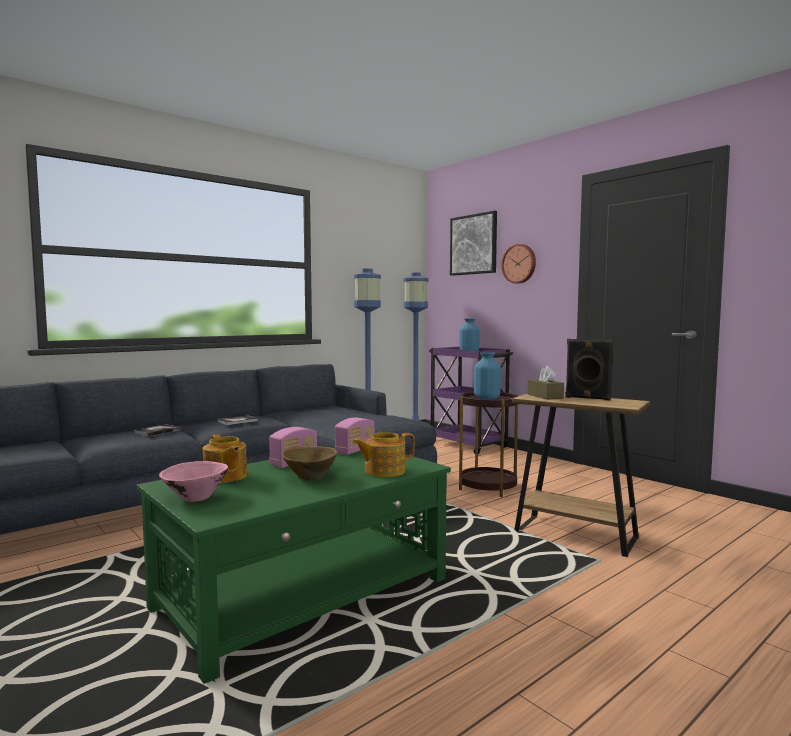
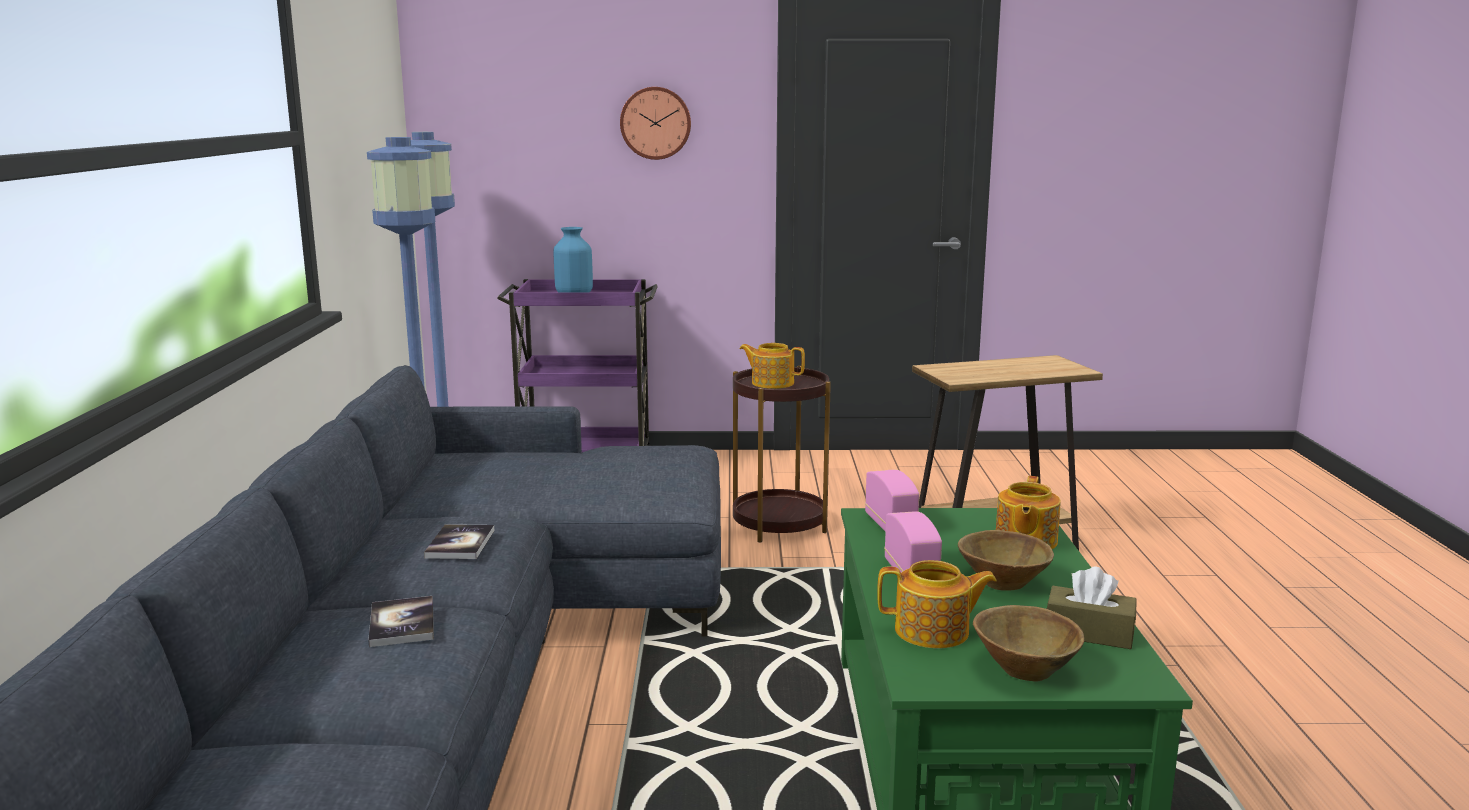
camera: 50 degrees left, 10 degrees up
pink bowl [159,461,228,502] -> brown bowl [973,605,1084,681]
picture [450,211,497,276] -> none
blue vase [474,352,501,400] -> teapot [740,343,805,389]
brown tissue box [527,366,564,400] -> brown tissue box moved to [1047,567,1137,649]
black speaker [565,339,613,400] -> none

